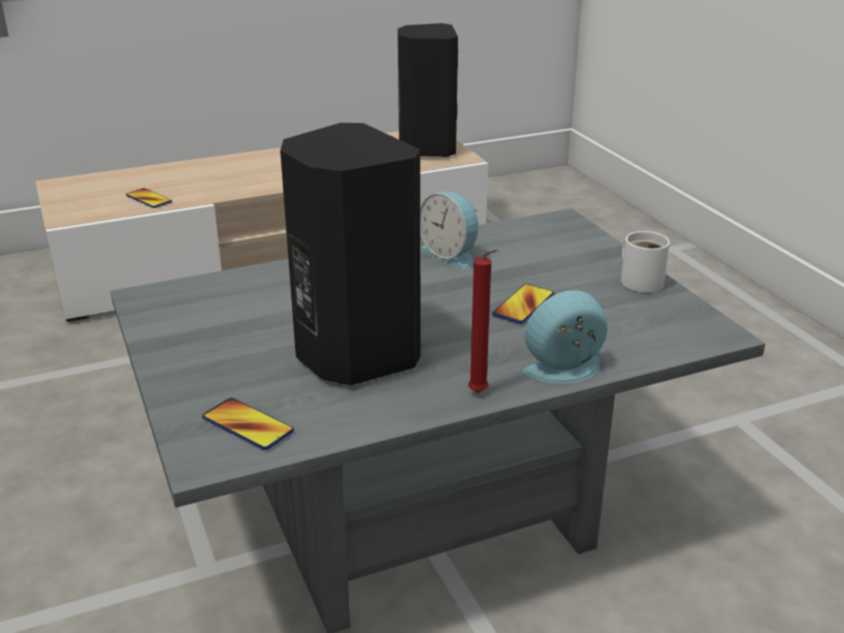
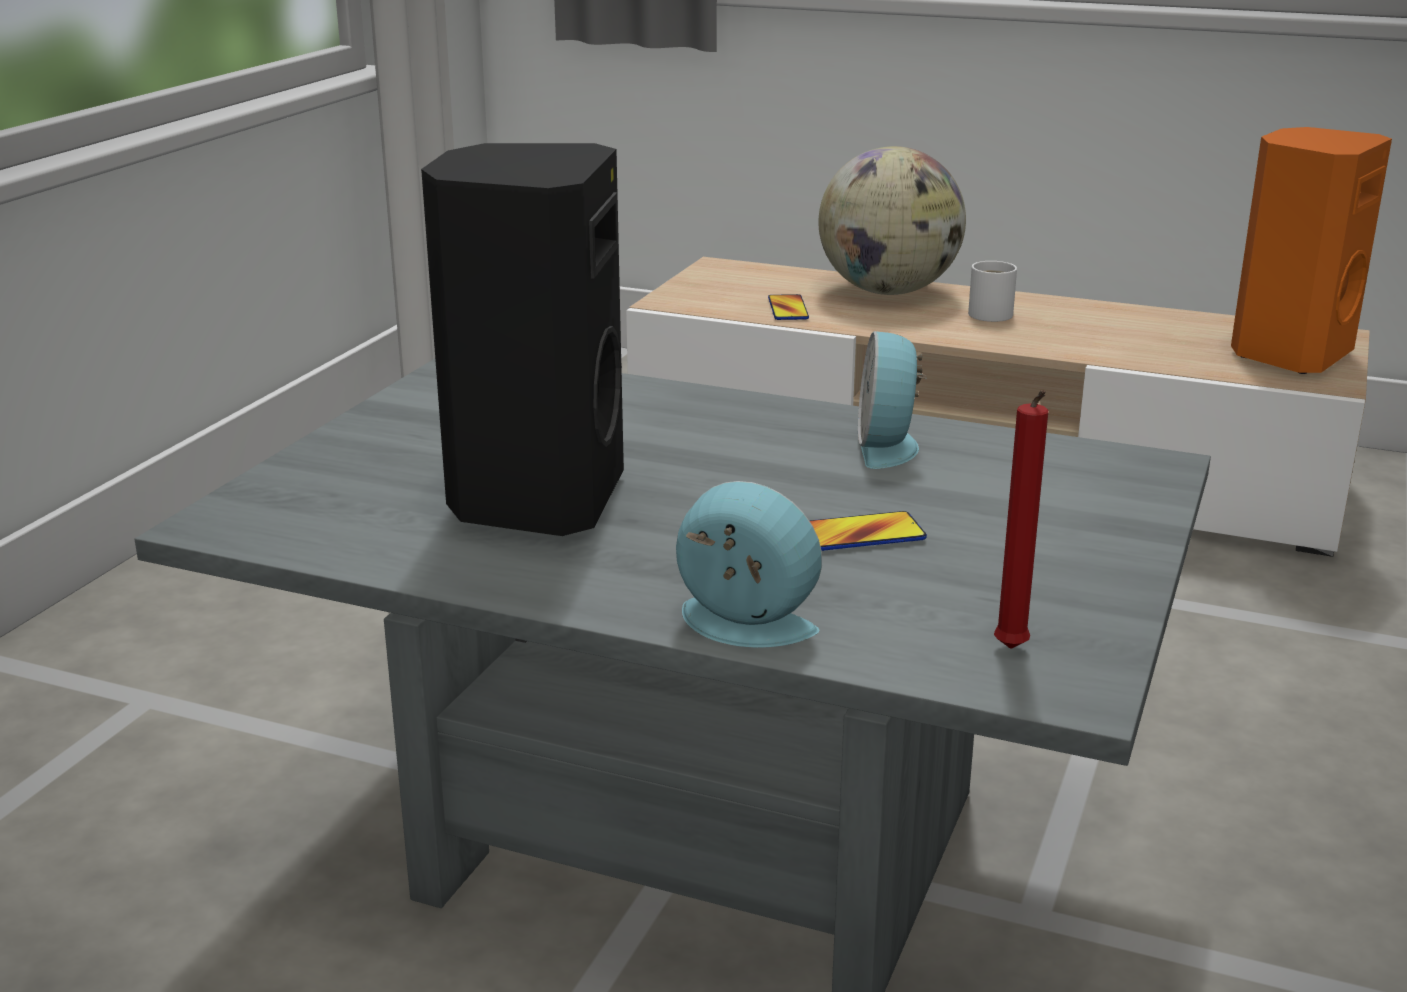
camera: 45 degrees right, 5 degrees down
phone [202,398,294,450] -> none
black speaker [398,23,458,157] -> orange speaker [1231,127,1392,374]
red candle [468,249,498,393] -> red candle moved to [994,390,1049,649]
white mug [621,231,670,293] -> white mug moved to [968,261,1017,322]
none -> globe [818,146,966,295]

